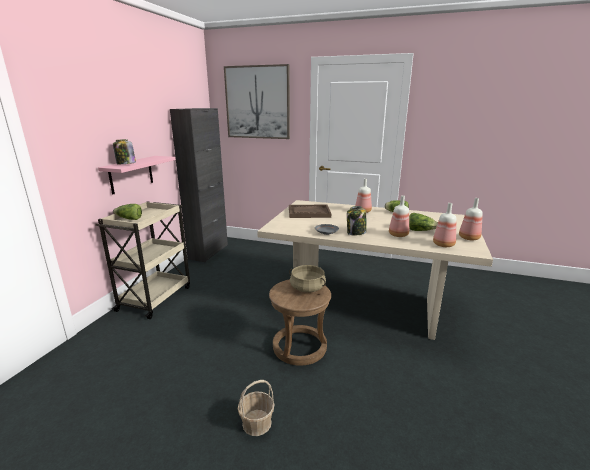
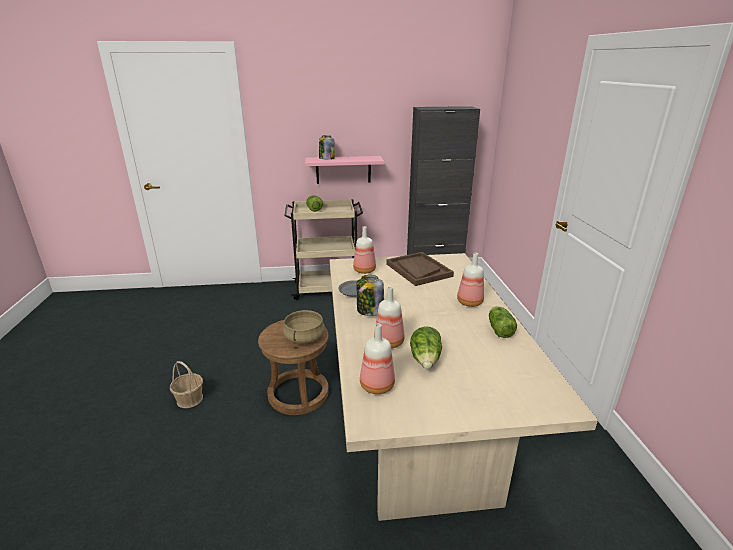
camera: 65 degrees right, 5 degrees up
picture [224,64,290,139] -> none
bottle [459,198,483,240] -> bottle moved to [353,226,376,274]

